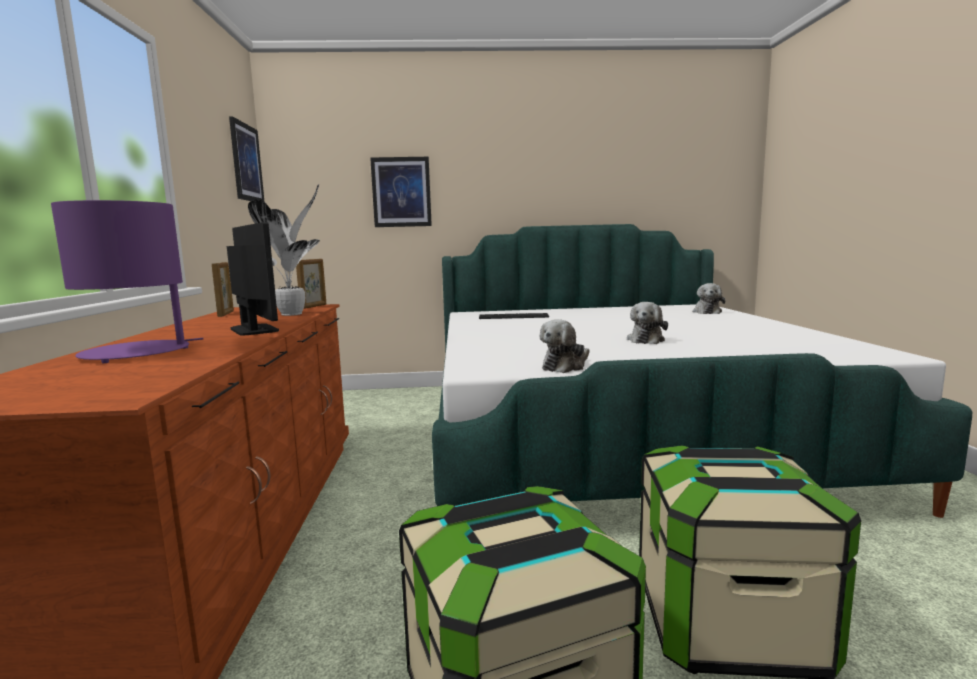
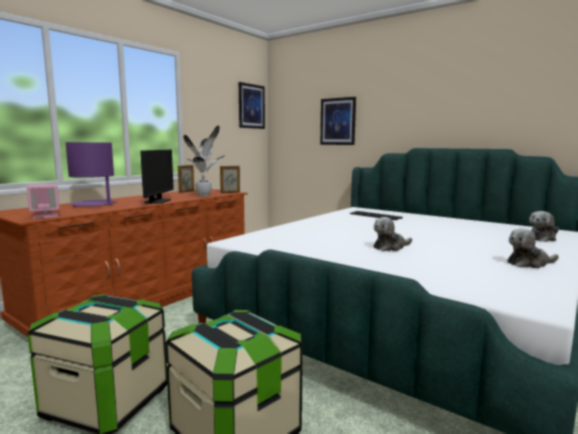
camera: 40 degrees right, 0 degrees up
plush toy [540,319,589,373] -> plush toy moved to [507,228,559,268]
none -> pink speaker [27,185,60,219]

